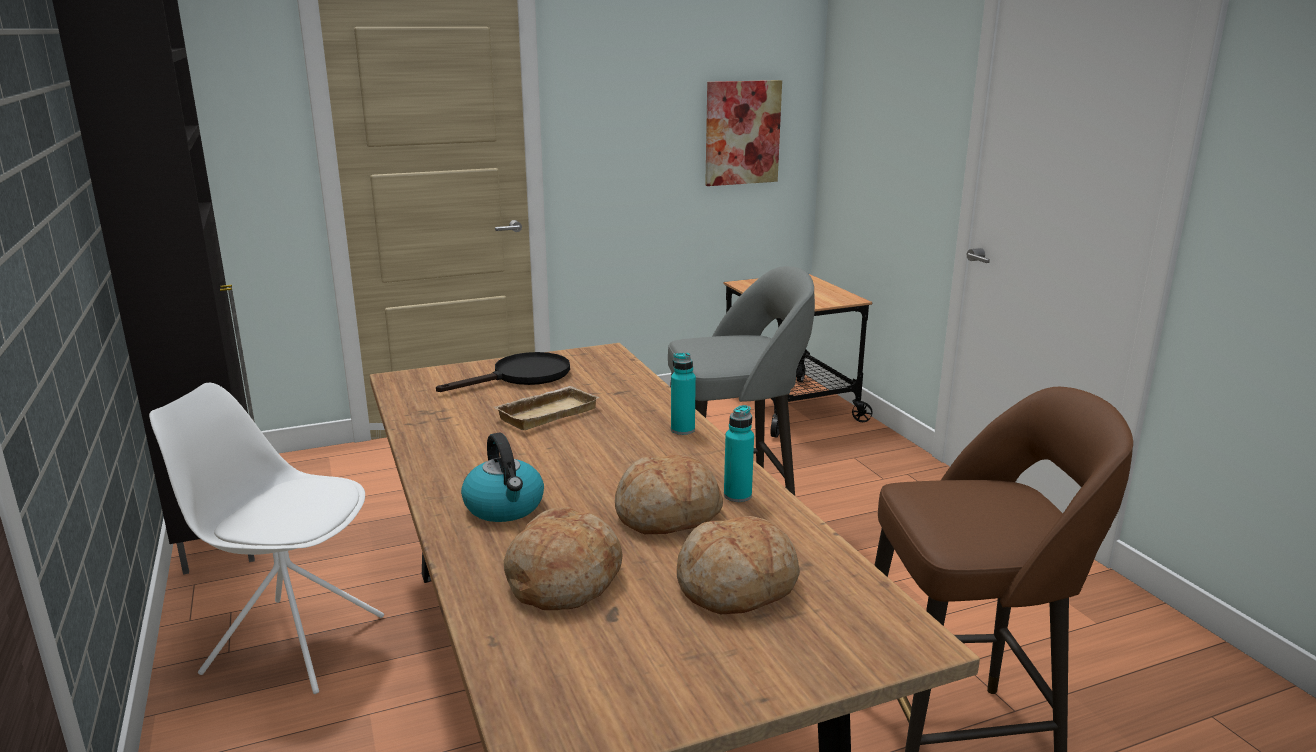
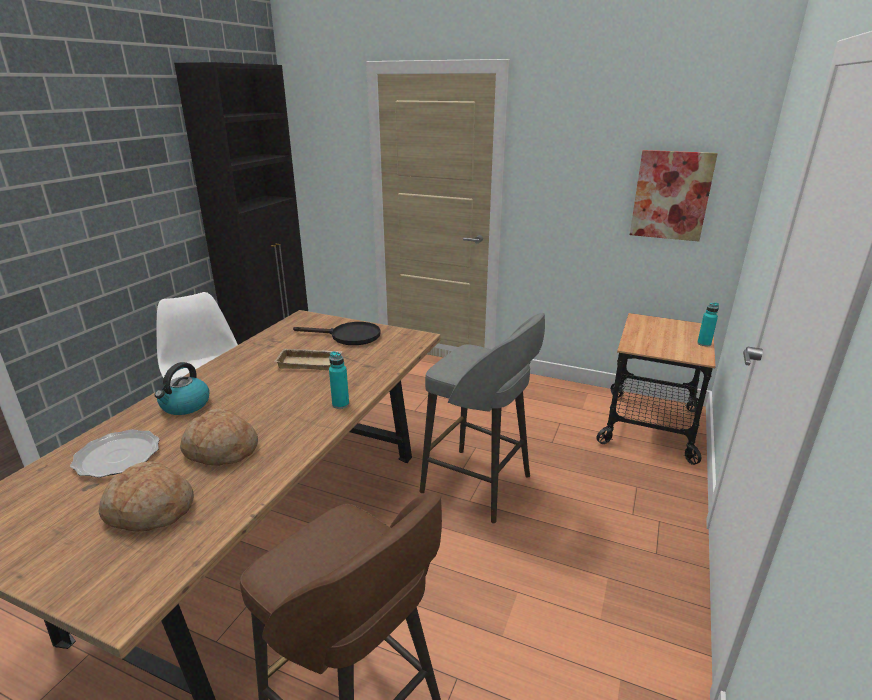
camera: 45 degrees right, 5 degrees up
bread [504,507,623,610] -> plate [70,429,160,478]
turquoise bottle [724,405,754,502] -> turquoise bottle moved to [697,303,719,346]

